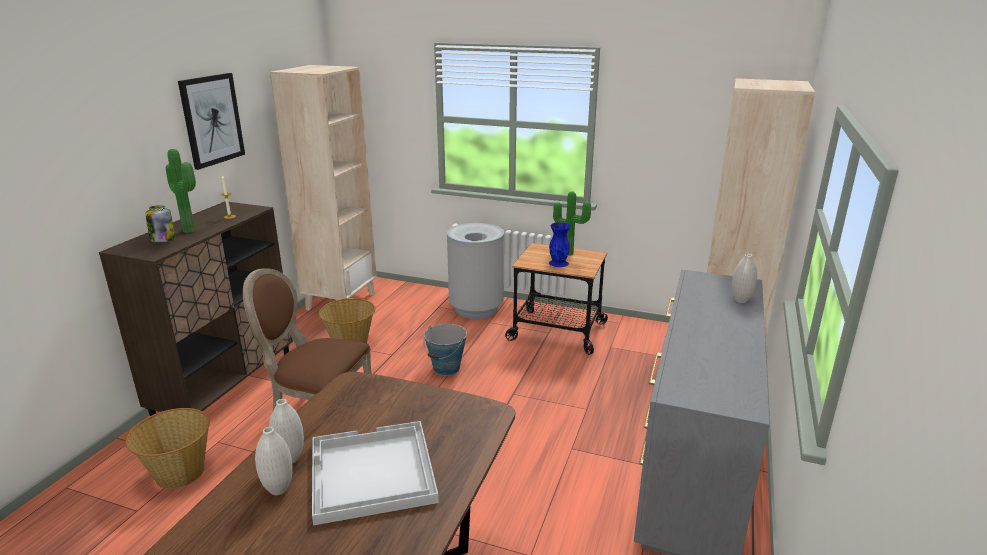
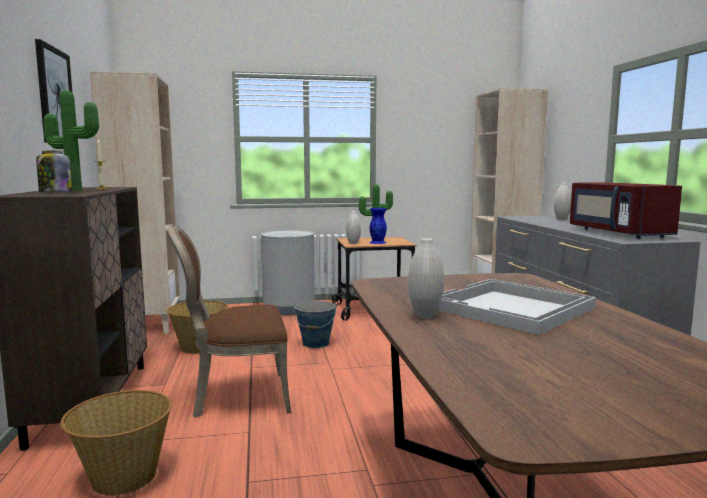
camera: 30 degrees left, 15 degrees down
white vase [255,427,293,495] -> white vase moved to [346,211,361,244]
none -> red microwave [570,182,682,239]

